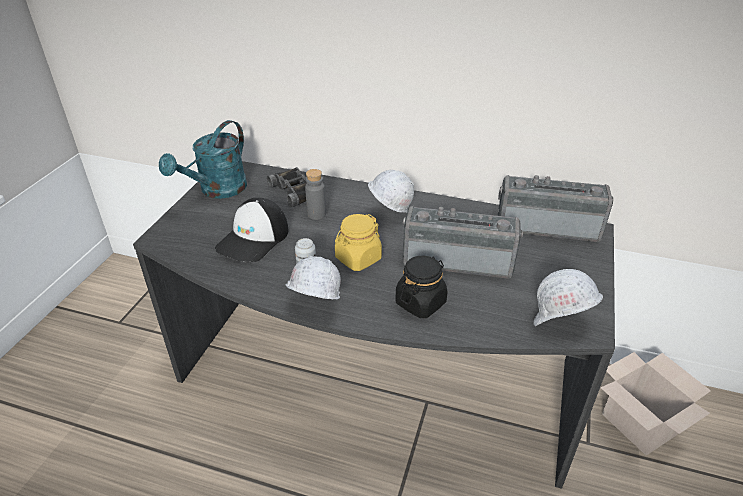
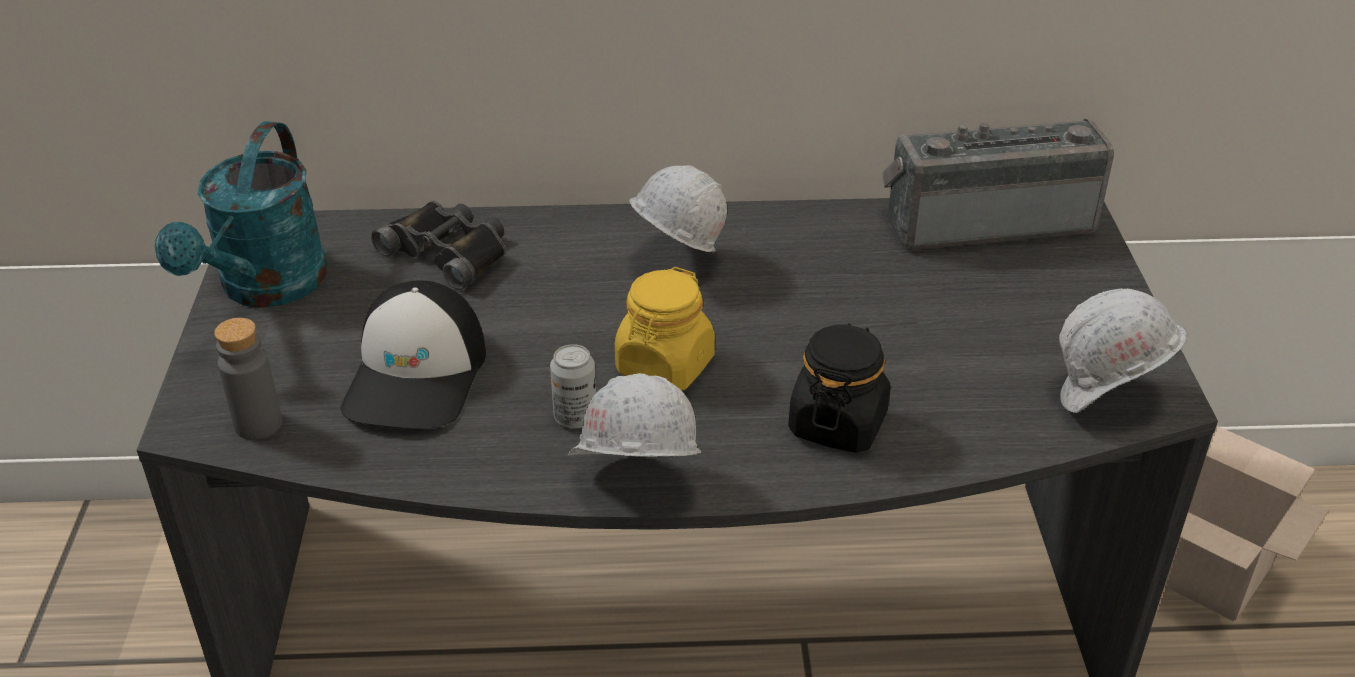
camera: 20 degrees left, 0 degrees up
grey bottle [305,169,326,220] -> grey bottle moved to [214,318,282,440]
radio [403,206,523,278] -> none

